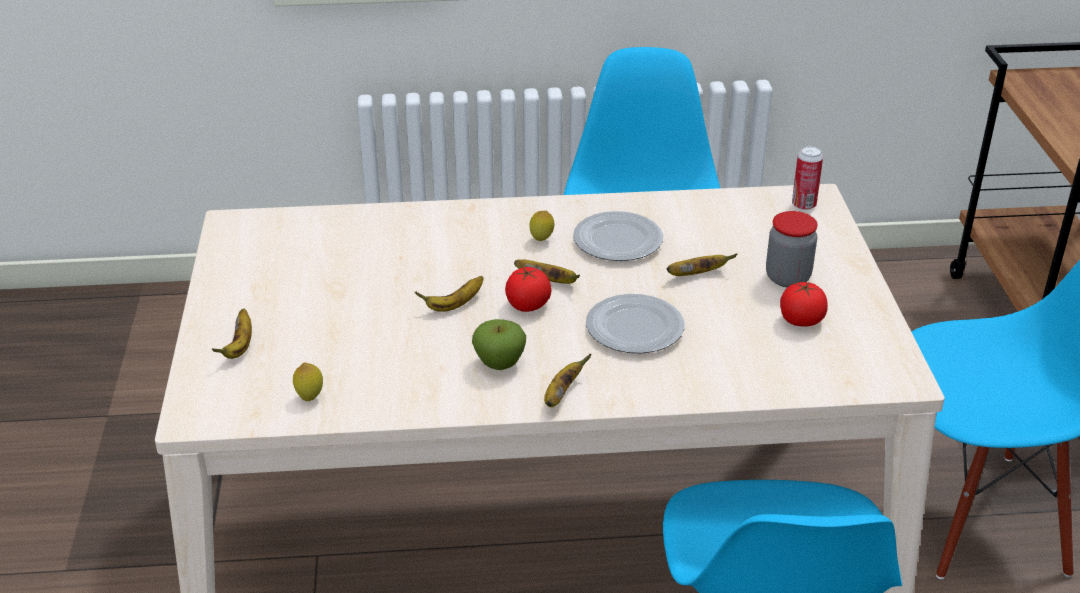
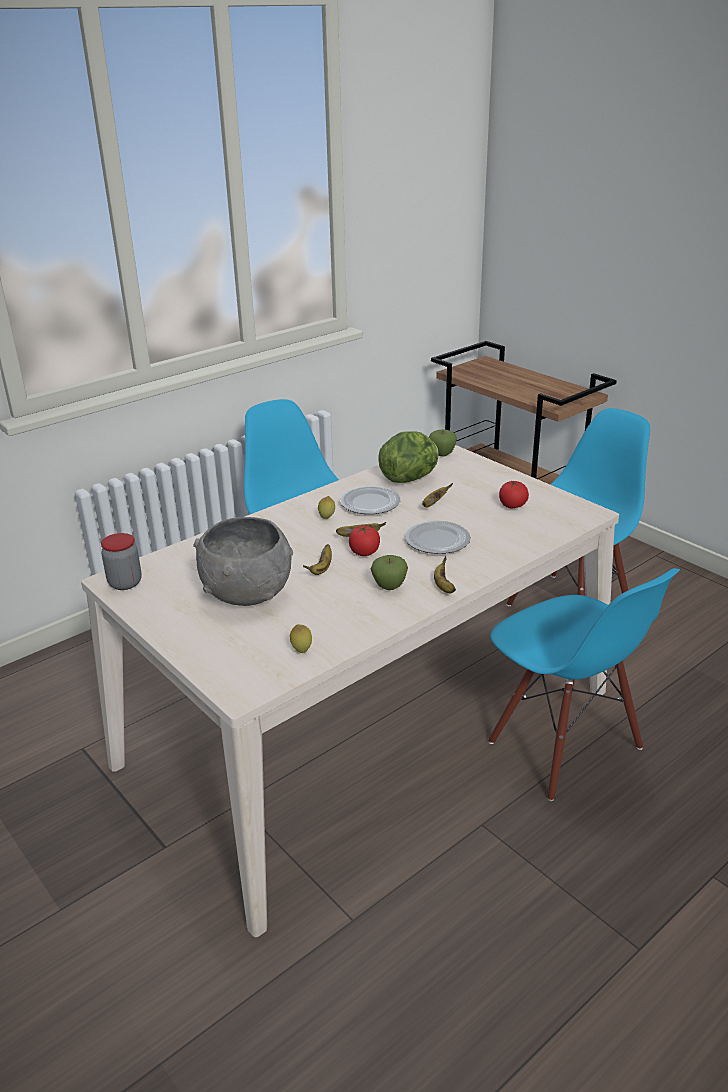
camera: 35 degrees left, 5 degrees down
banana [212,309,252,359] -> none
jar [766,211,818,287] -> jar moved to [101,533,142,590]
can [792,146,823,210] -> apple [429,429,457,456]
none -> grey bowl [193,517,293,606]
none -> lettuce [378,431,439,483]

